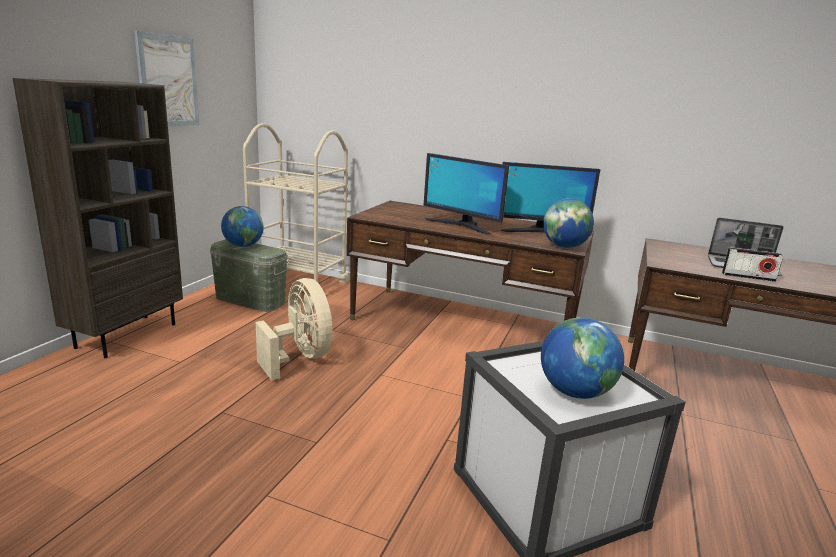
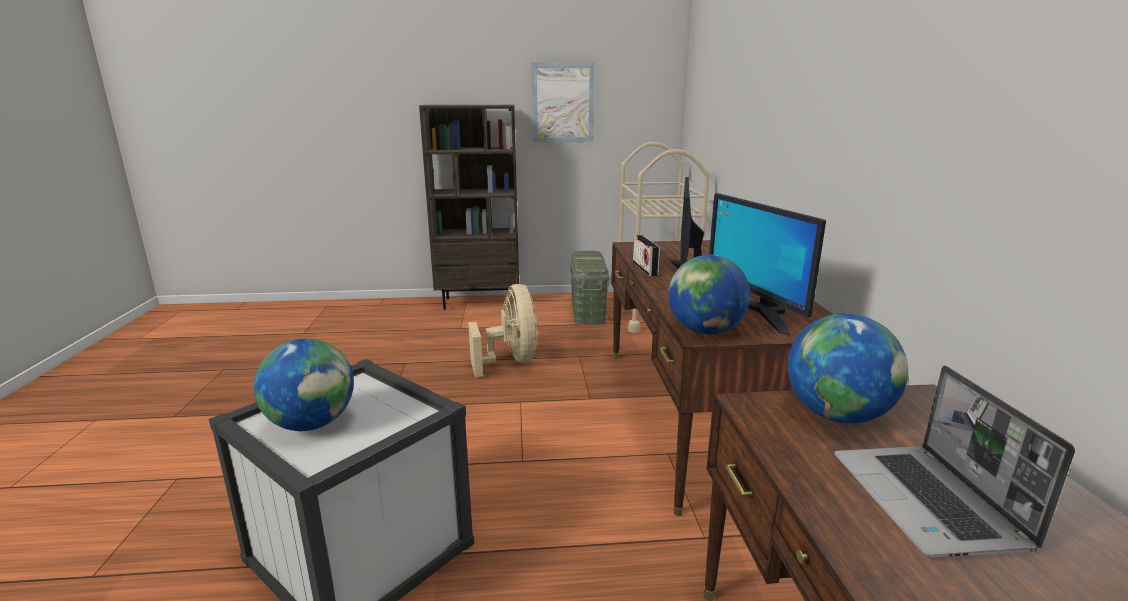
camera: 65 degrees right, 0 degrees up
globe [221,206,264,247] -> globe moved to [788,313,908,423]
beige fan [256,278,333,380] -> beige fan turned 45 degrees counterclockwise [468,284,538,377]
radio [722,247,784,282] -> radio moved to [633,235,661,276]

